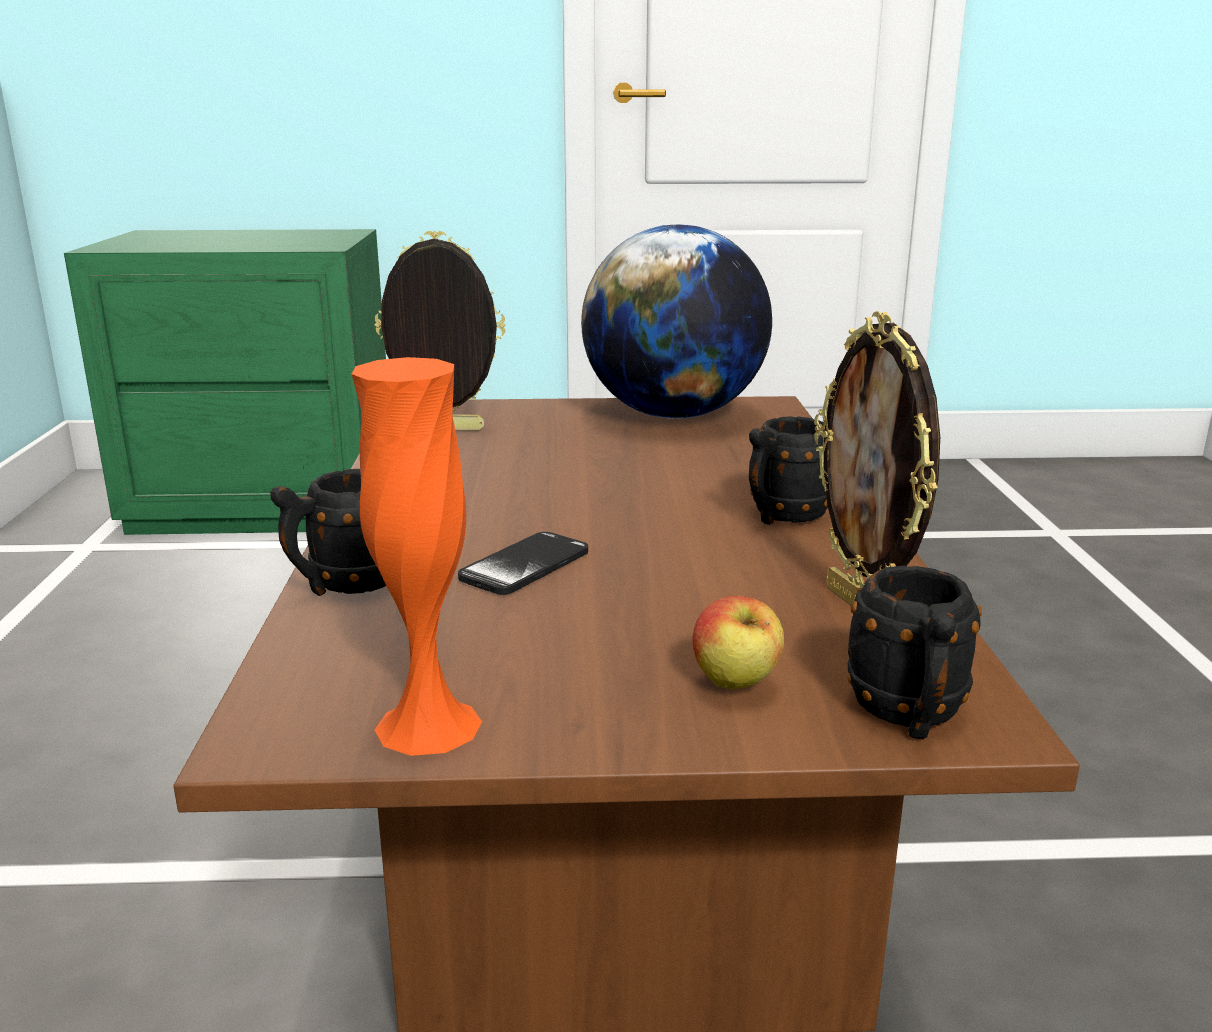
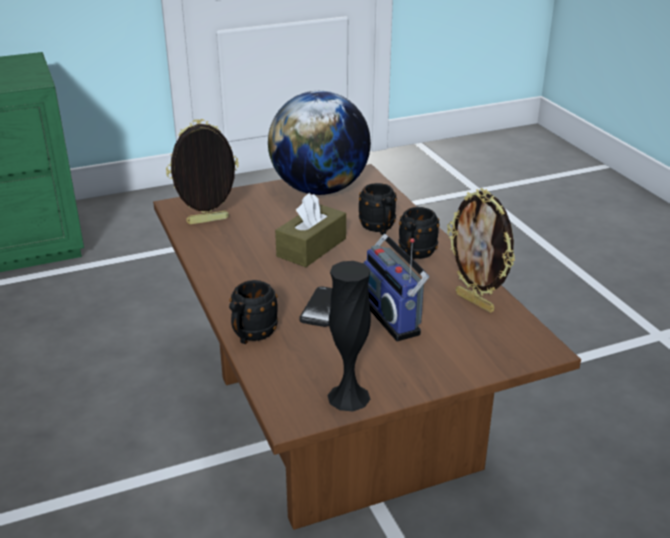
camera: 20 degrees left, 10 degrees up
orange vase [352,357,482,756] -> black vase [327,261,371,411]
apple [692,596,784,690] -> none
black mug [847,565,982,739] -> black mug moved to [359,183,397,235]
none -> brown tissue box [275,193,346,267]
none -> radio [363,234,429,341]

